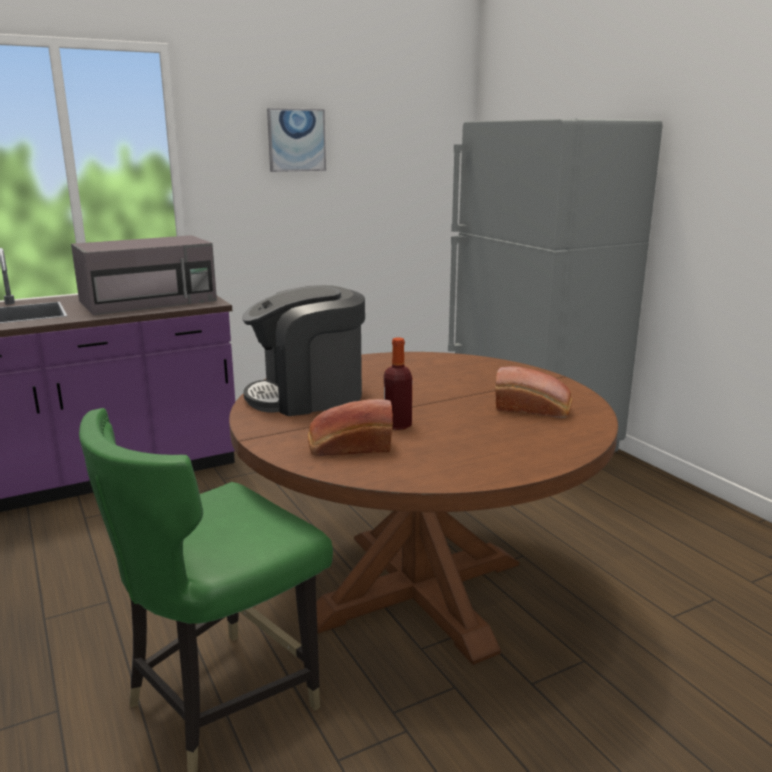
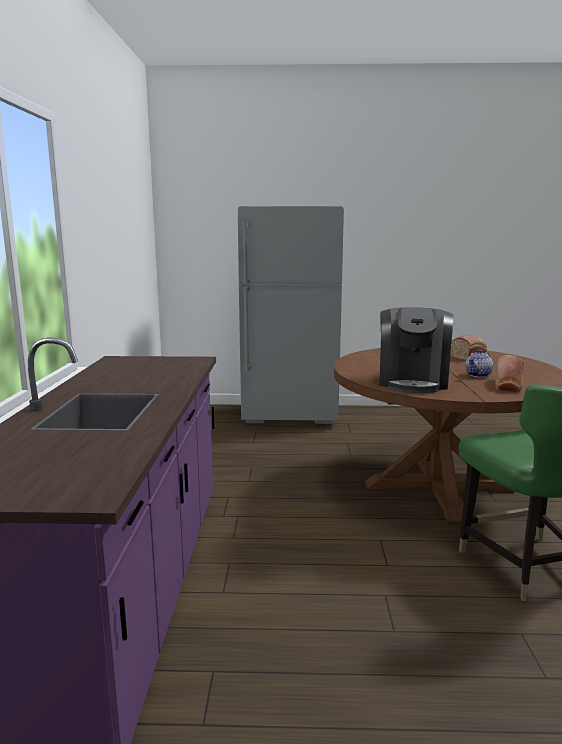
camera: 60 degrees left, 5 degrees down
grey microwave [71,235,217,315] -> none
picture [267,108,326,172] -> none
bottle [384,338,412,430] -> teapot [465,350,493,378]

